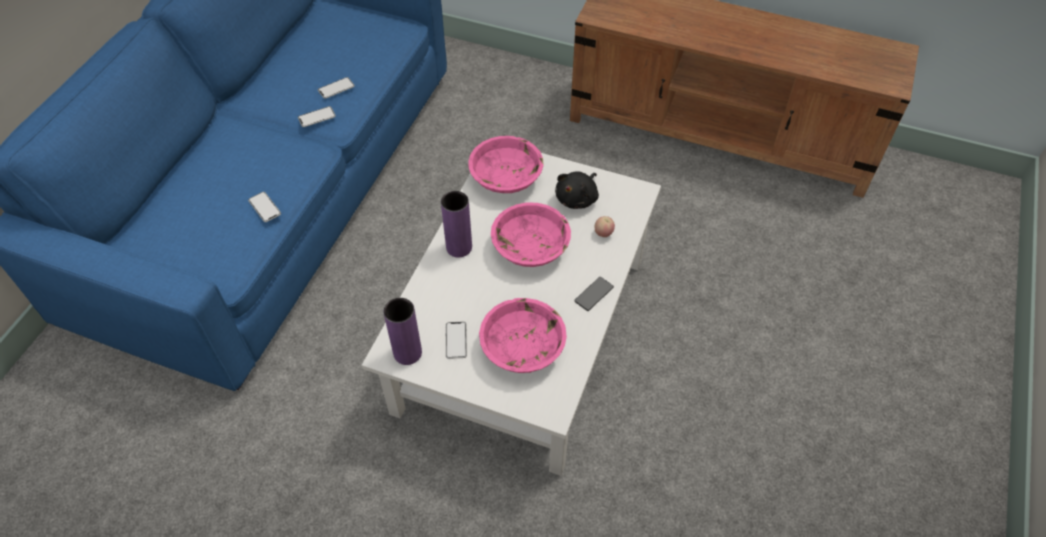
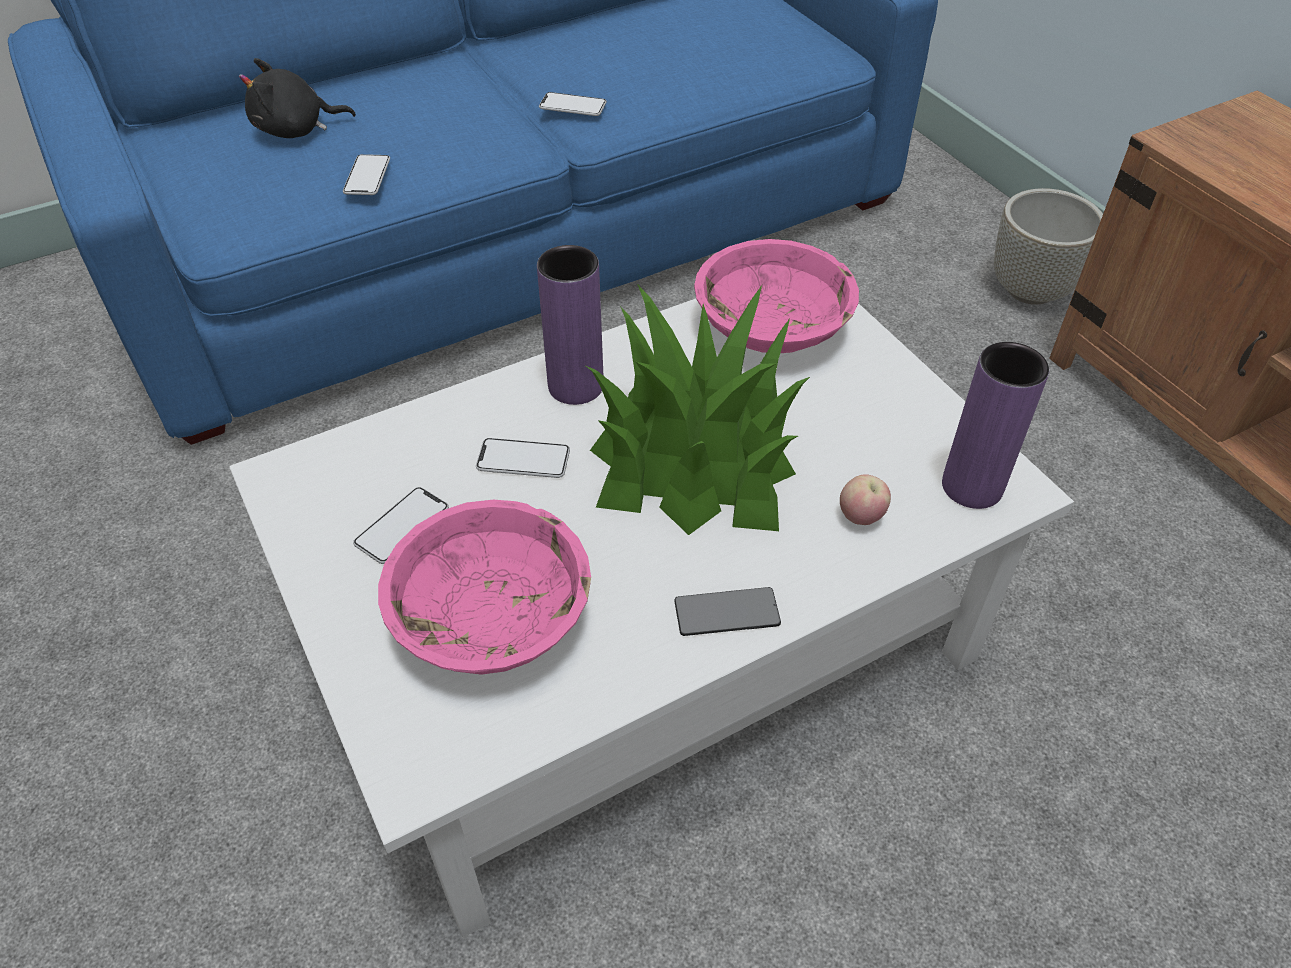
camera: 40 degrees right, 5 degrees down
phone [318,77,355,99] -> phone moved to [476,438,570,478]
purple vase [383,298,422,365] -> purple vase moved to [942,342,1049,509]
pink bowl [491,202,571,267] -> potted plant [586,284,810,535]
black plush toy [555,171,599,209] -> black plush toy moved to [239,58,356,138]
none -> grey planter [994,188,1103,305]

